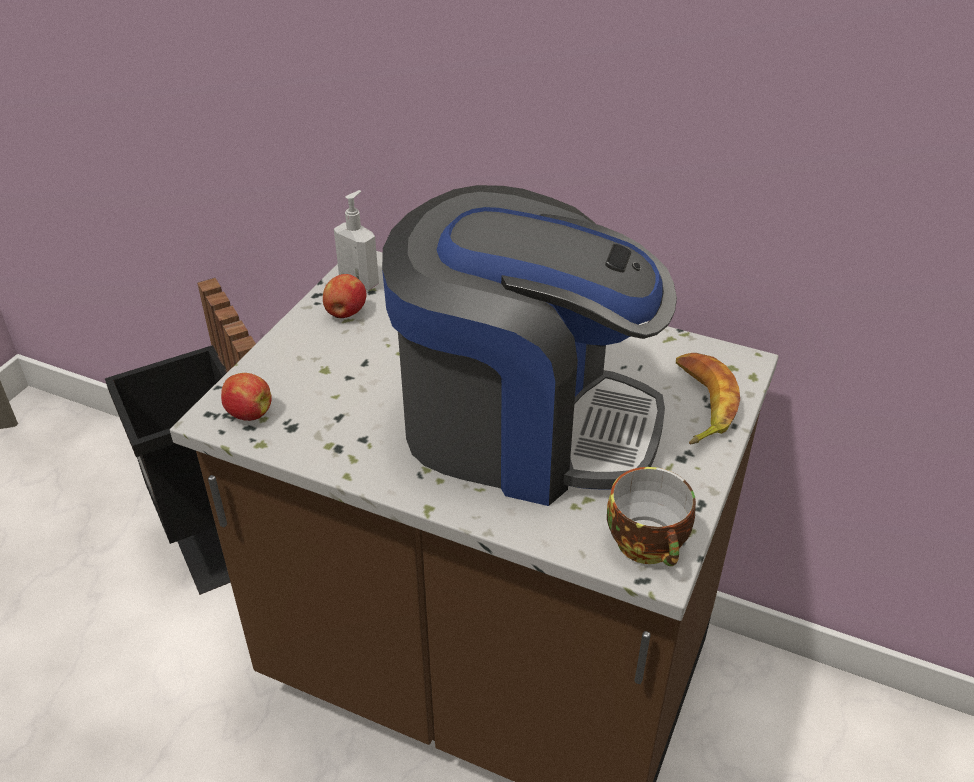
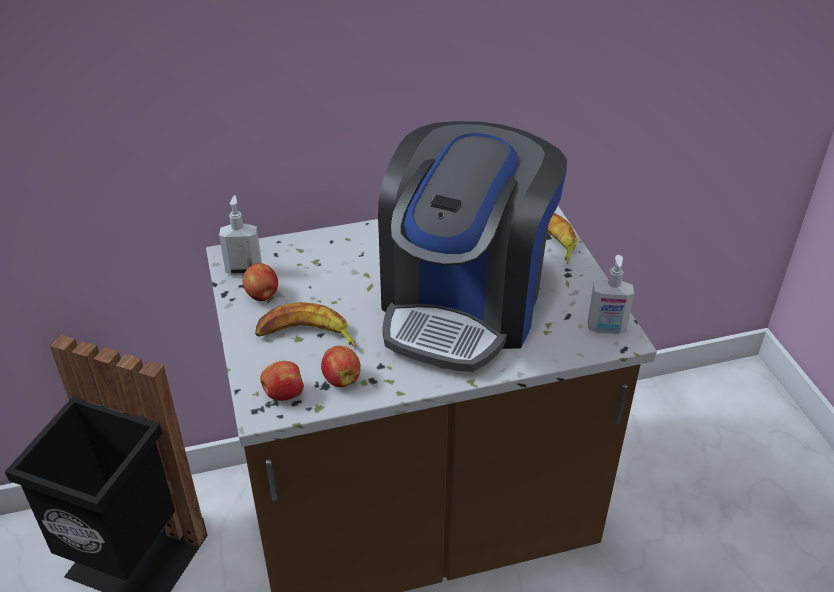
camera: 40 degrees left, 0 degrees up
coffee machine [382,185,677,506] -> coffee machine turned 135 degrees clockwise [378,121,567,372]
cup [607,467,696,566] -> soap dispenser [588,255,634,334]
none -> banana [255,302,356,348]
none -> apple [321,345,361,387]

